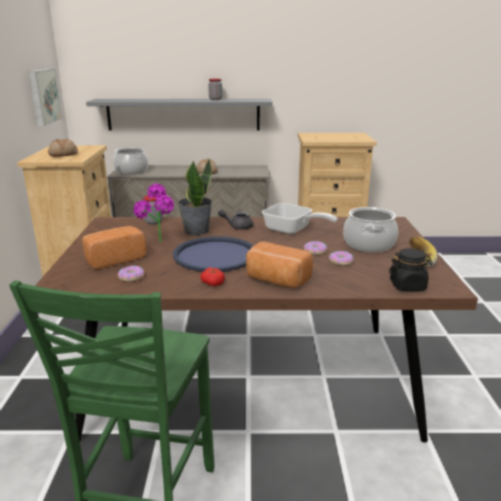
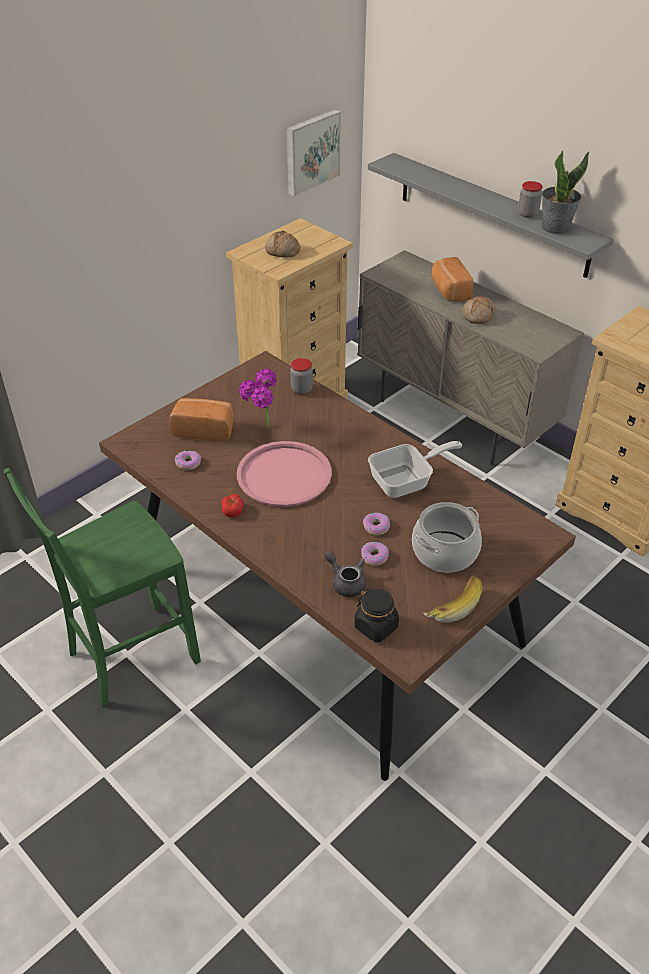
camera: 45 degrees right, 20 degrees up
cooking pot [113,147,149,174] -> none
blue tray [173,236,254,272] -> pink tray [237,441,332,507]
potted plant [178,159,212,236] -> potted plant moved to [542,150,590,234]
grey teapot [218,209,253,230] -> grey teapot moved to [325,551,366,597]
bread [246,242,313,288] -> bread moved to [431,257,474,302]
frying pan [262,203,338,234] -> frying pan turned 105 degrees counterclockwise [368,441,462,498]

